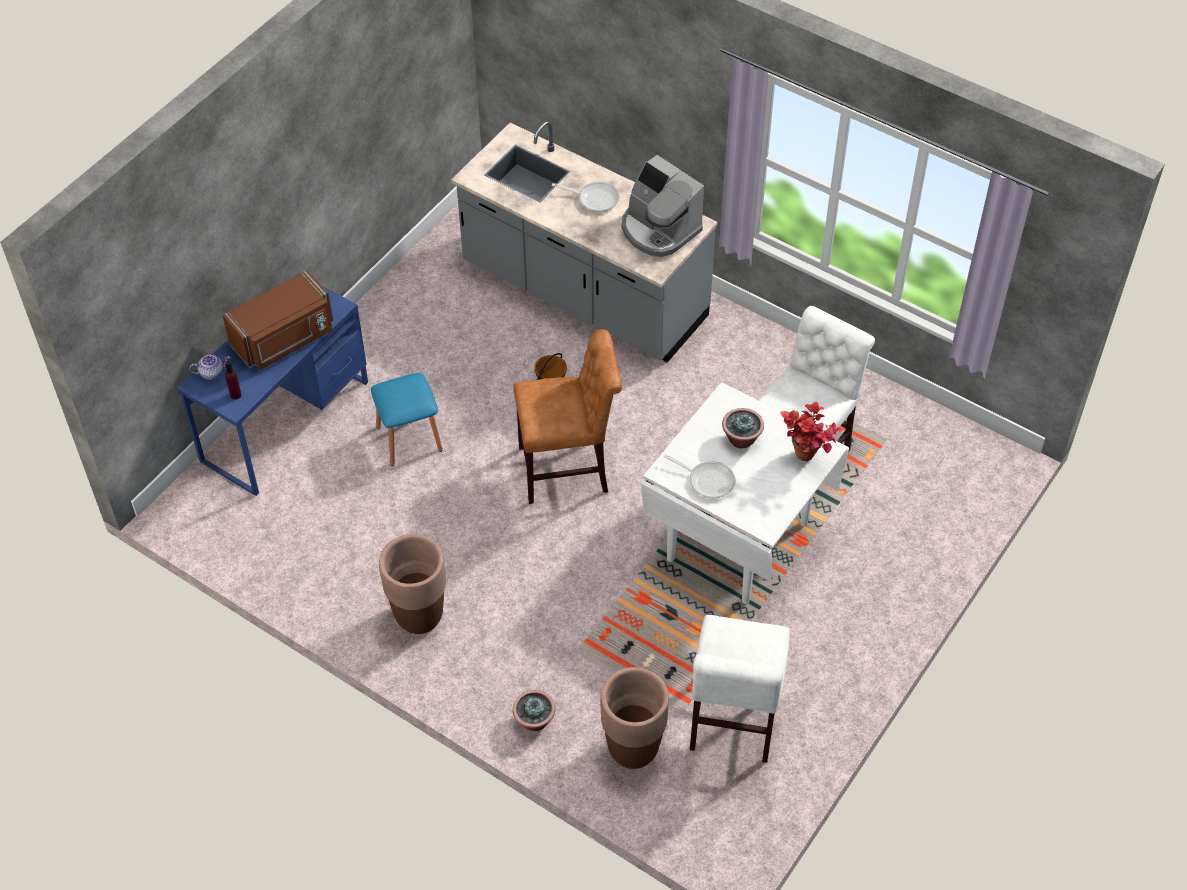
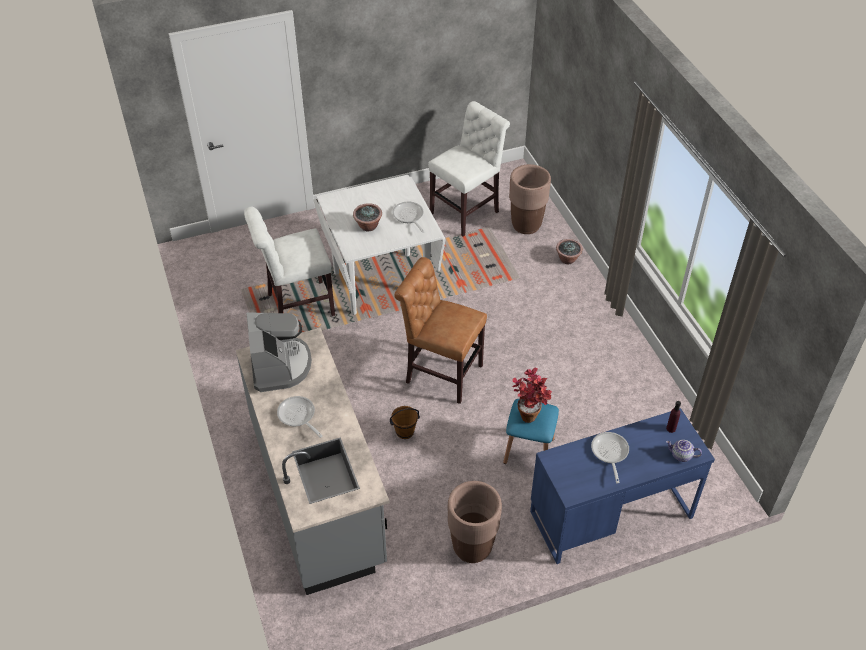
camera: 145 degrees left, 5 degrees down
brown microwave [222,270,334,370] -> frying pan [591,432,629,483]
brown planter [379,534,446,634] -> brown planter moved to [447,481,502,563]
potted plant [780,401,842,461] -> potted plant moved to [513,368,552,423]

